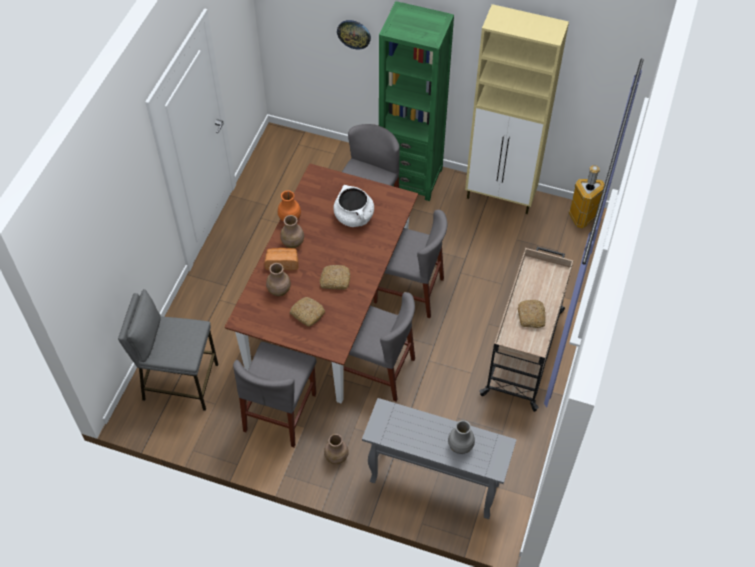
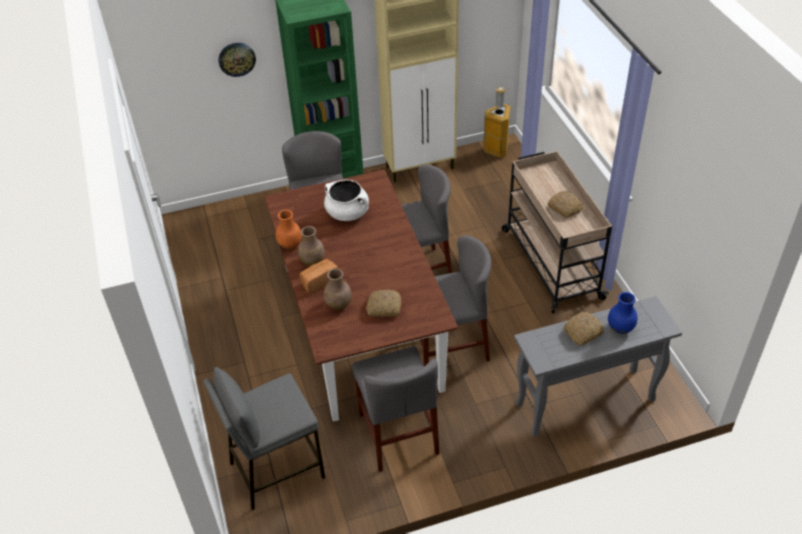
camera: 35 degrees left, 10 degrees down
bread [319,265,350,290] -> bread moved to [563,312,604,346]
brown vase [324,434,349,464] -> none
grey vase [448,420,475,454] -> blue vase [608,292,637,334]

